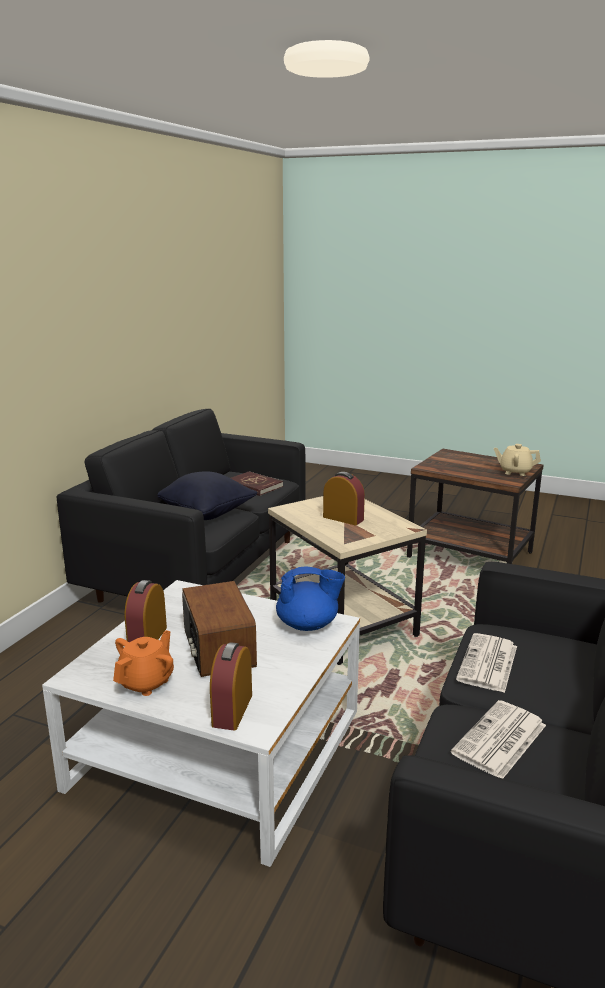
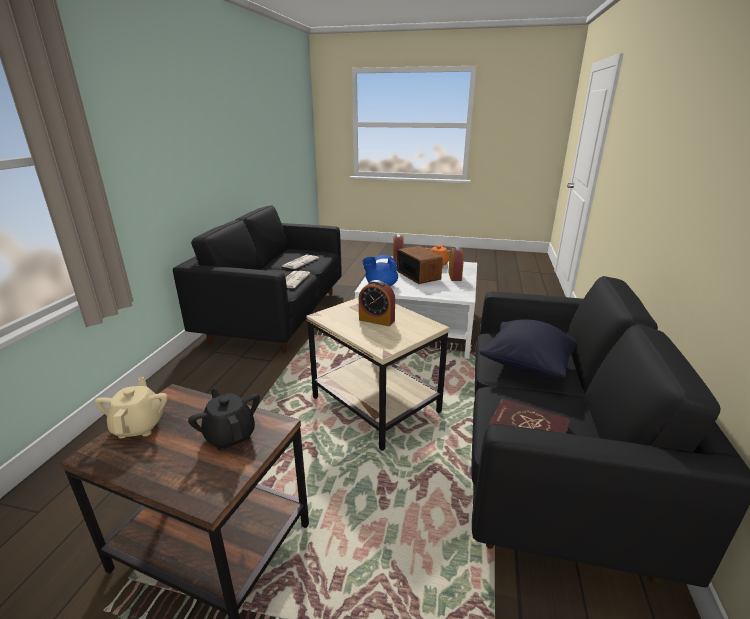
camera: 170 degrees right, 5 degrees up
beige teapot [494,444,541,476] -> beige teapot turned 105 degrees counterclockwise [94,377,168,438]
none -> black teapot [188,388,260,451]

